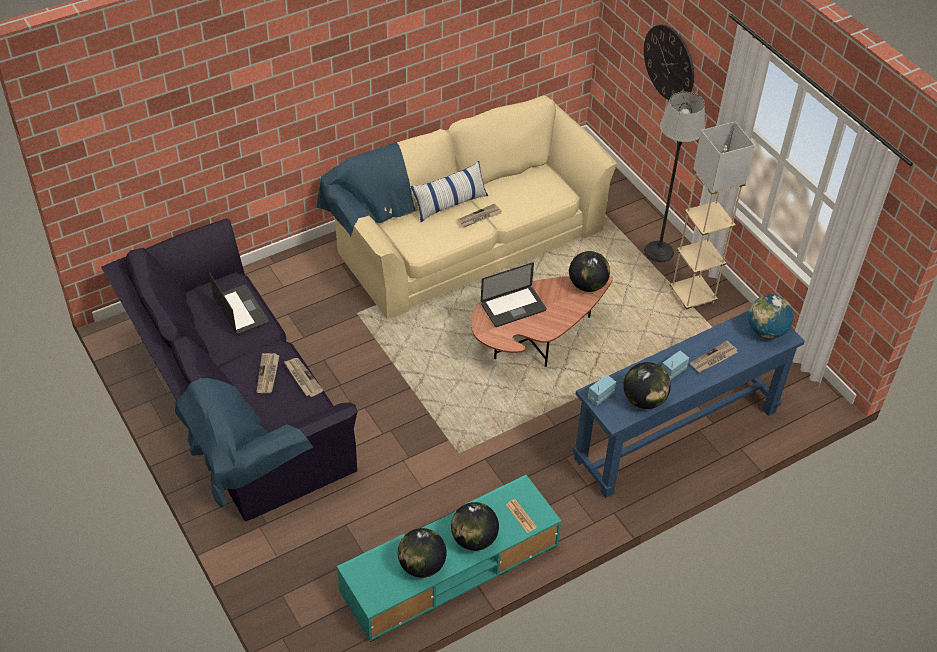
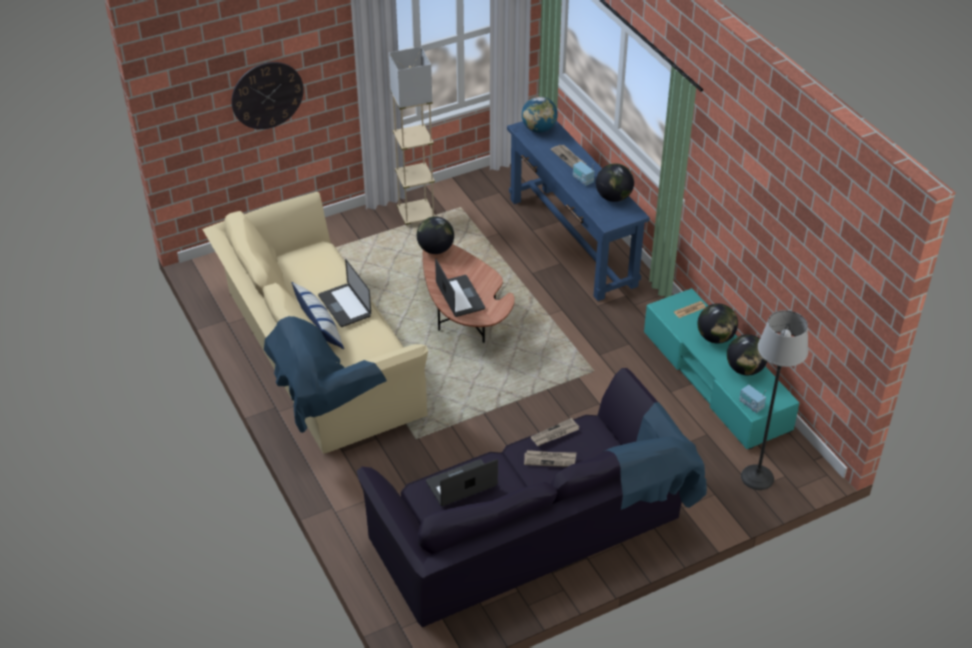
camera: 85 degrees left, 5 degrees down
newspaper [458,203,502,227] -> laptop [318,259,371,327]
radio [588,375,616,406] -> radio moved to [739,385,766,413]
floor lamp [644,92,705,262] -> floor lamp moved to [741,310,808,490]

